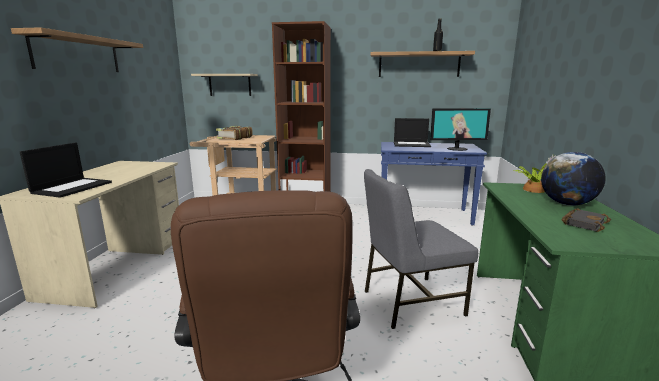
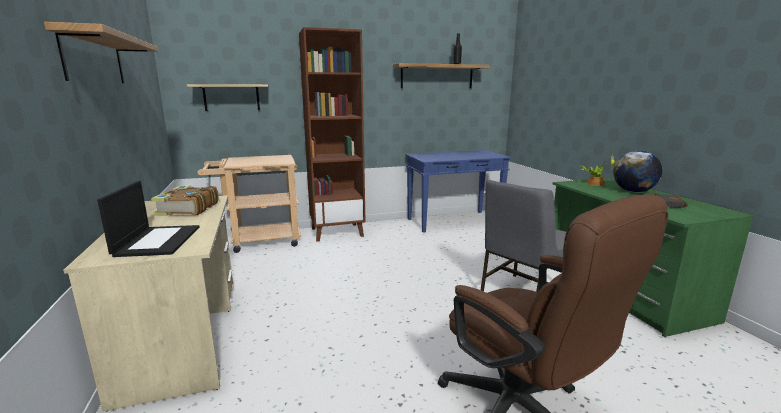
camera: 25 degrees left, 0 degrees up
book [216,126,253,140] -> book moved to [151,186,219,216]
laptop [394,118,431,147] -> none
monitor [430,108,491,151] -> none

